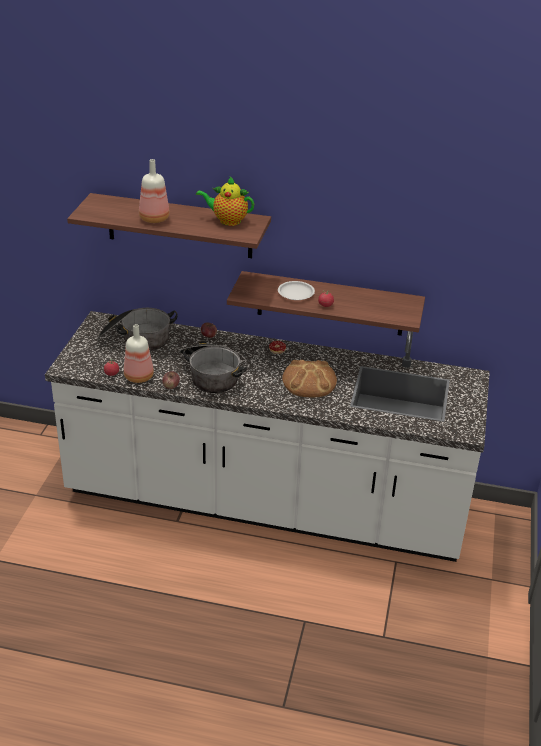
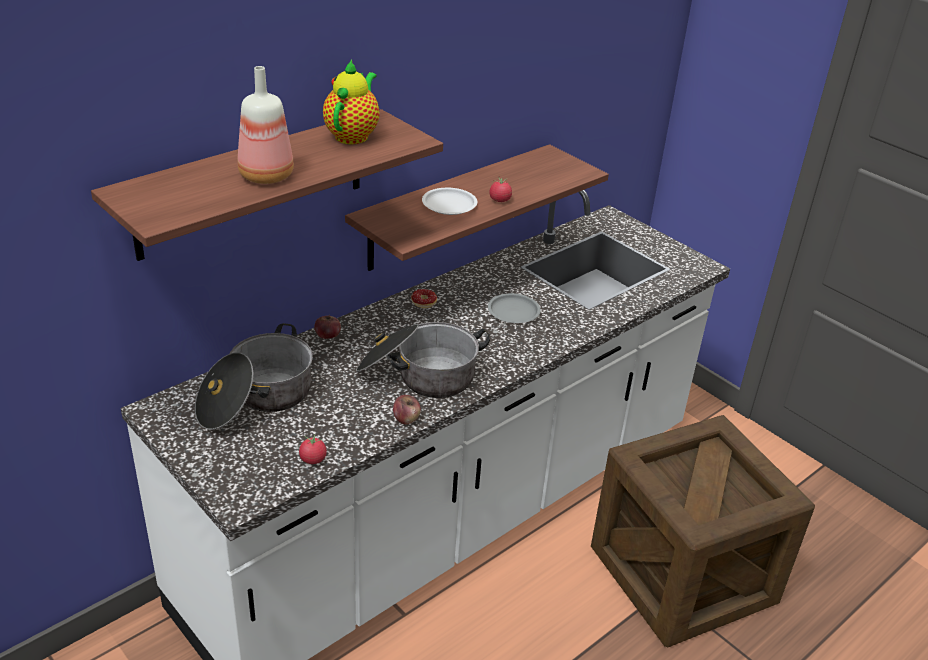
camera: 55 degrees left, 0 degrees up
bottle [124,324,154,383] -> none
teapot [196,177,254,226] -> teapot turned 150 degrees clockwise [323,60,380,144]
bread [282,359,337,397] -> grey plate [488,293,541,323]
none -> crate [591,415,815,647]

